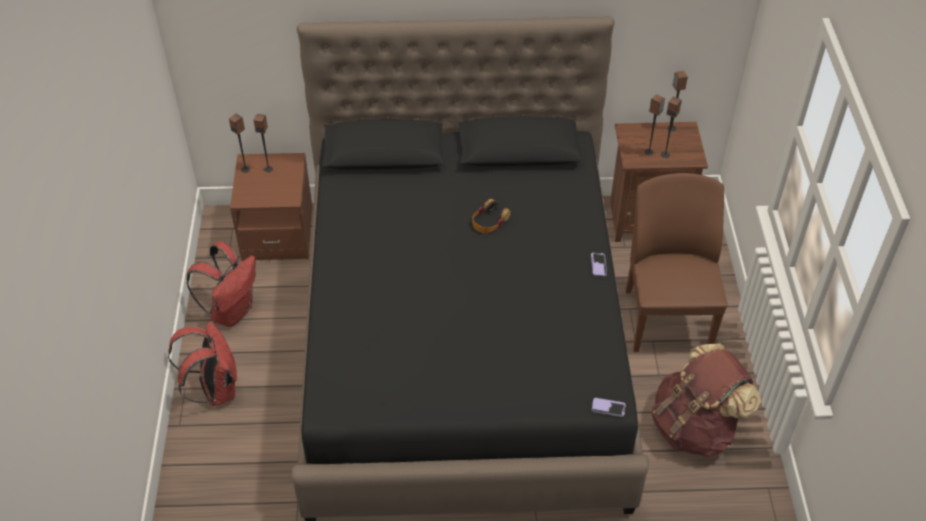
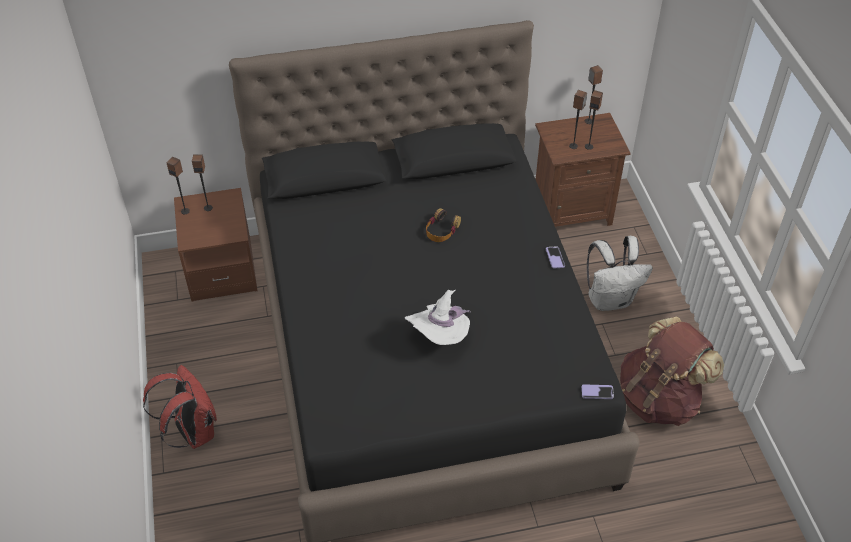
camera: 10 degrees left, 0 degrees up
red backpack [187,241,256,327] -> none
brown chair [625,173,727,352] -> white backpack [587,236,653,311]
none -> white hat [405,290,471,345]

